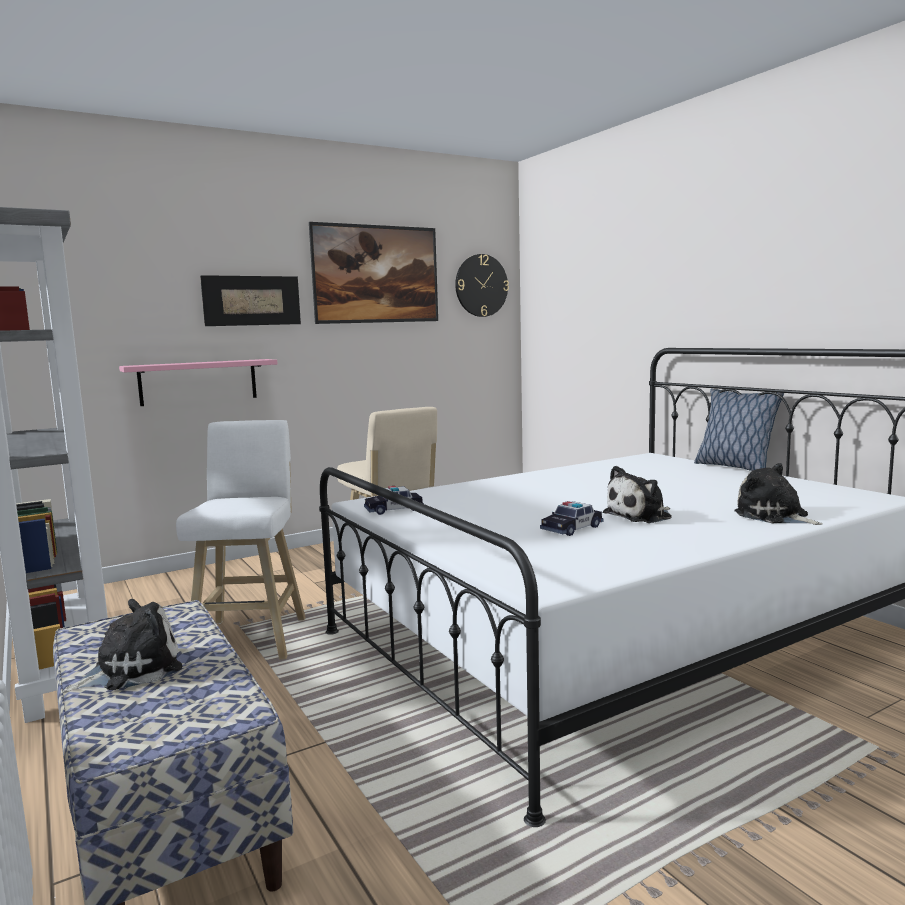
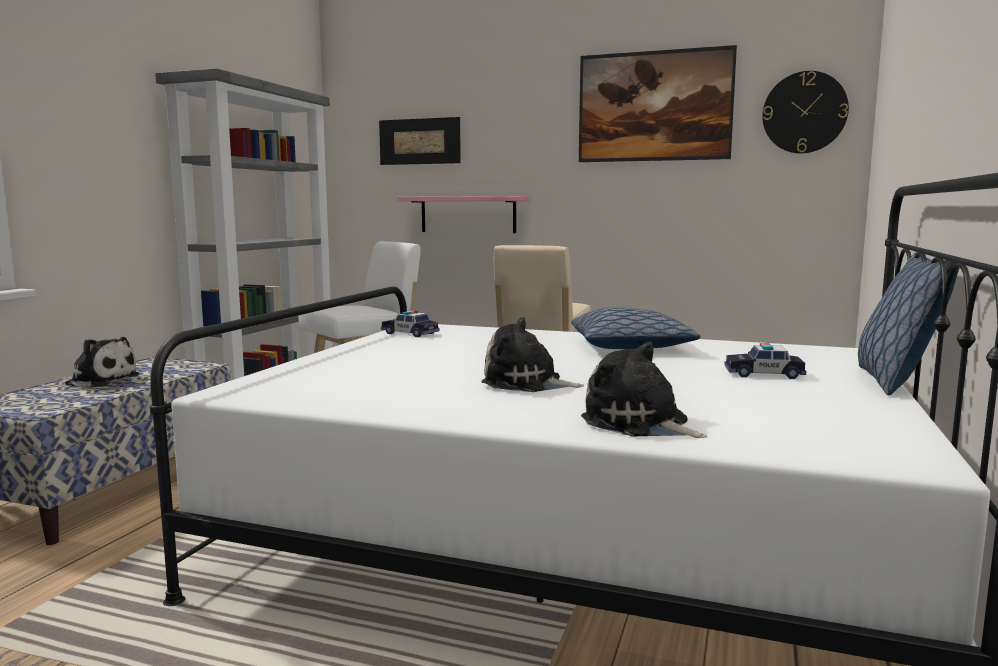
camera: 50 degrees right, 0 degrees up
picture [200,275,301,326] -> picture moved to [379,117,461,165]
toy car [540,501,603,536] -> toy car moved to [724,343,806,379]
plush toy [734,463,823,525] -> plush toy turned 60 degrees counterclockwise [581,342,707,438]
none -> pillow [571,307,700,349]

